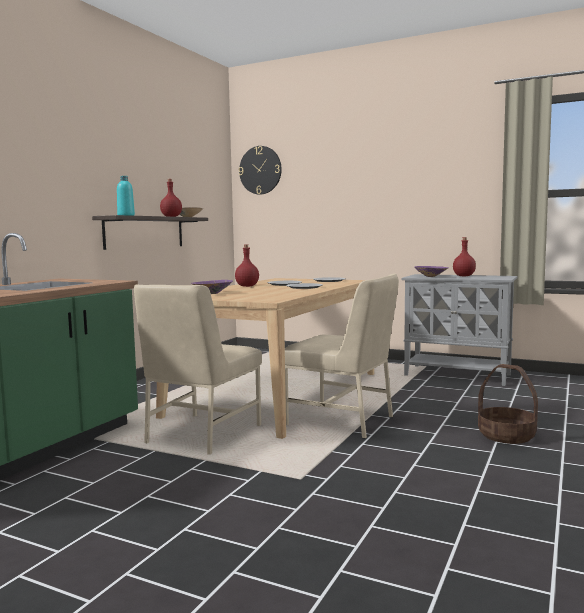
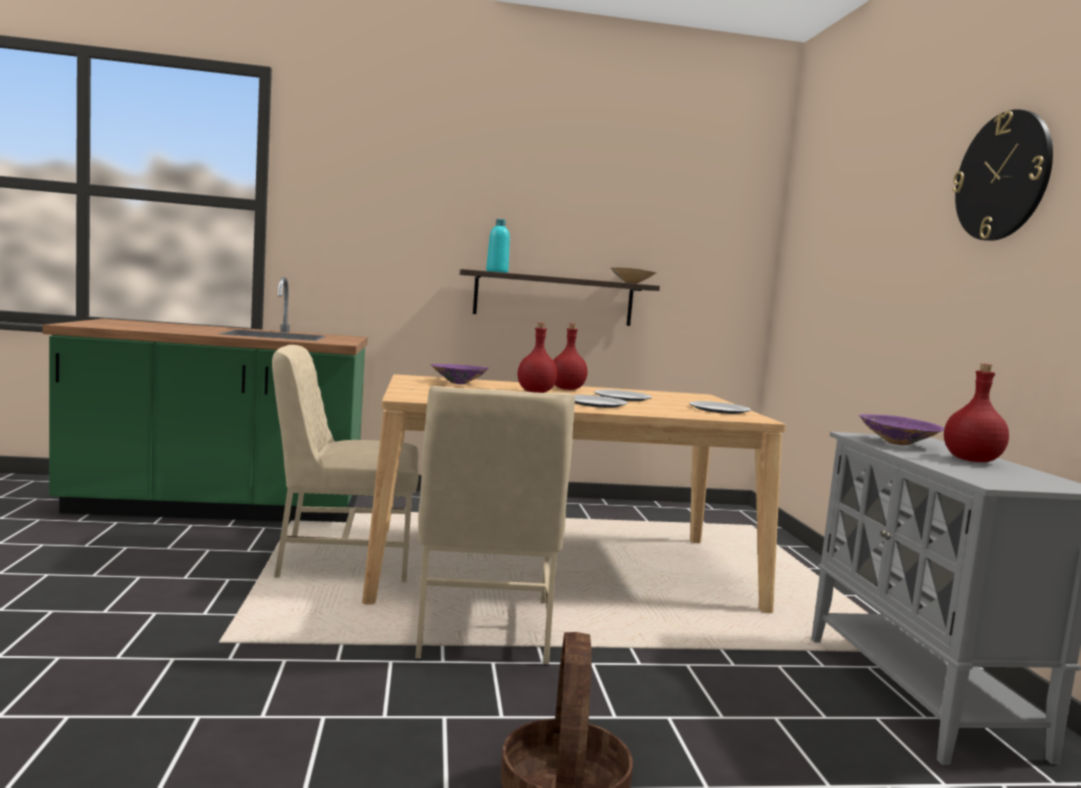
camera: 55 degrees right, 0 degrees up
red bottle [160,179,182,217] -> red bottle moved to [518,322,557,393]
wall clock [239,146,282,195] -> wall clock moved to [952,109,1053,241]

